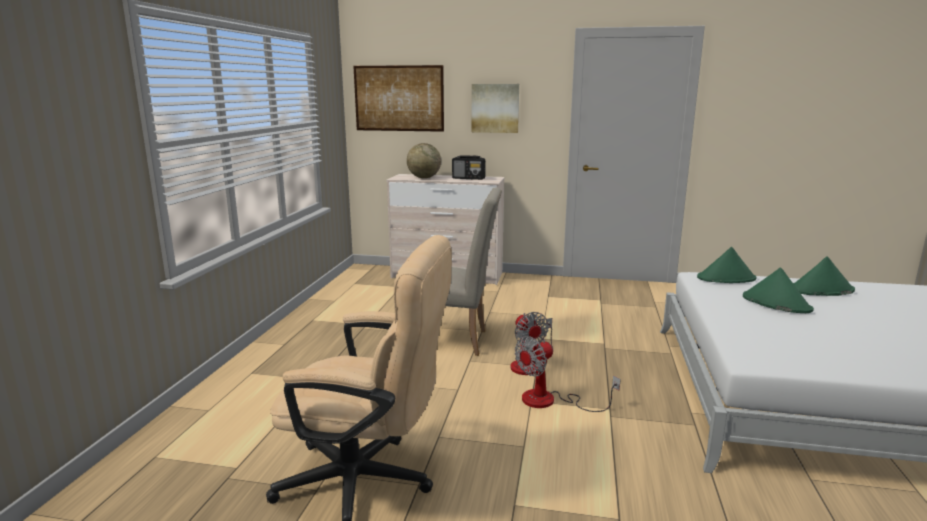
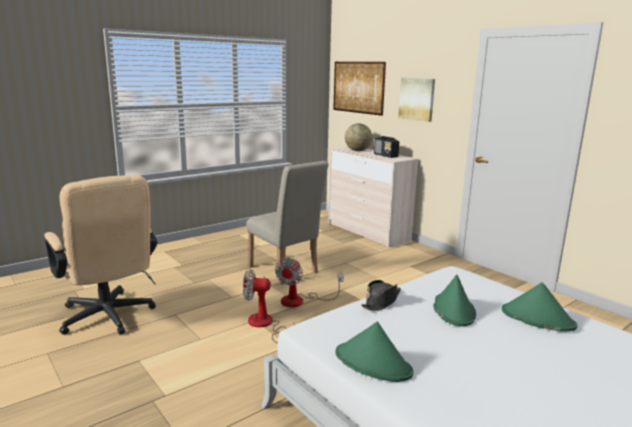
camera: 40 degrees right, 0 degrees up
green hat [697,247,756,283] -> green hat moved to [335,322,413,382]
none -> black hat [361,280,401,311]

